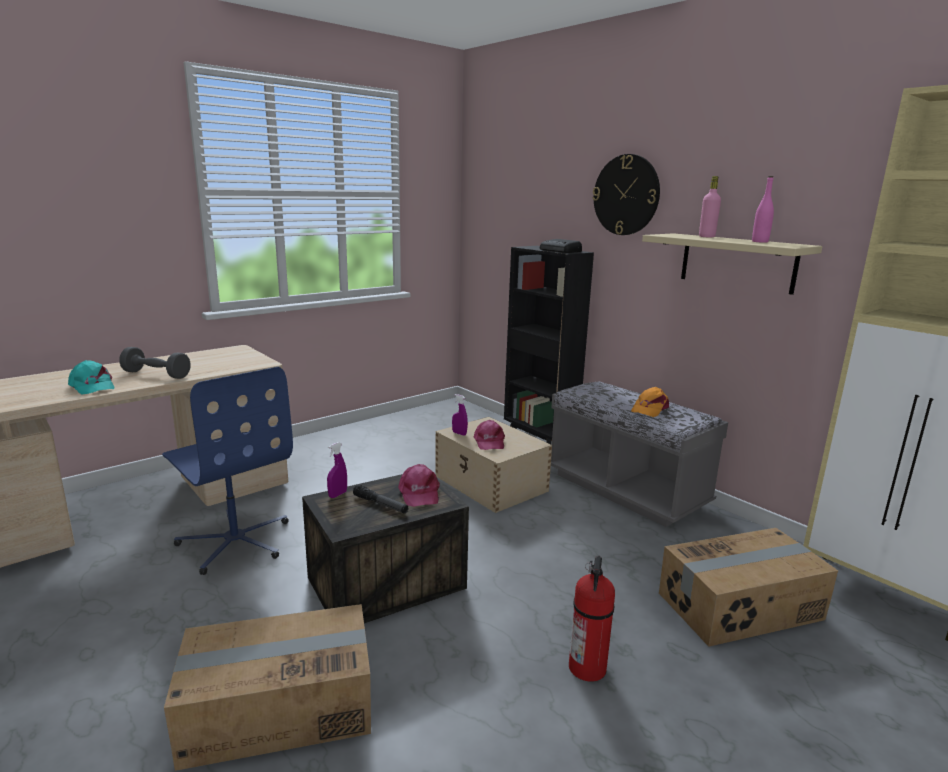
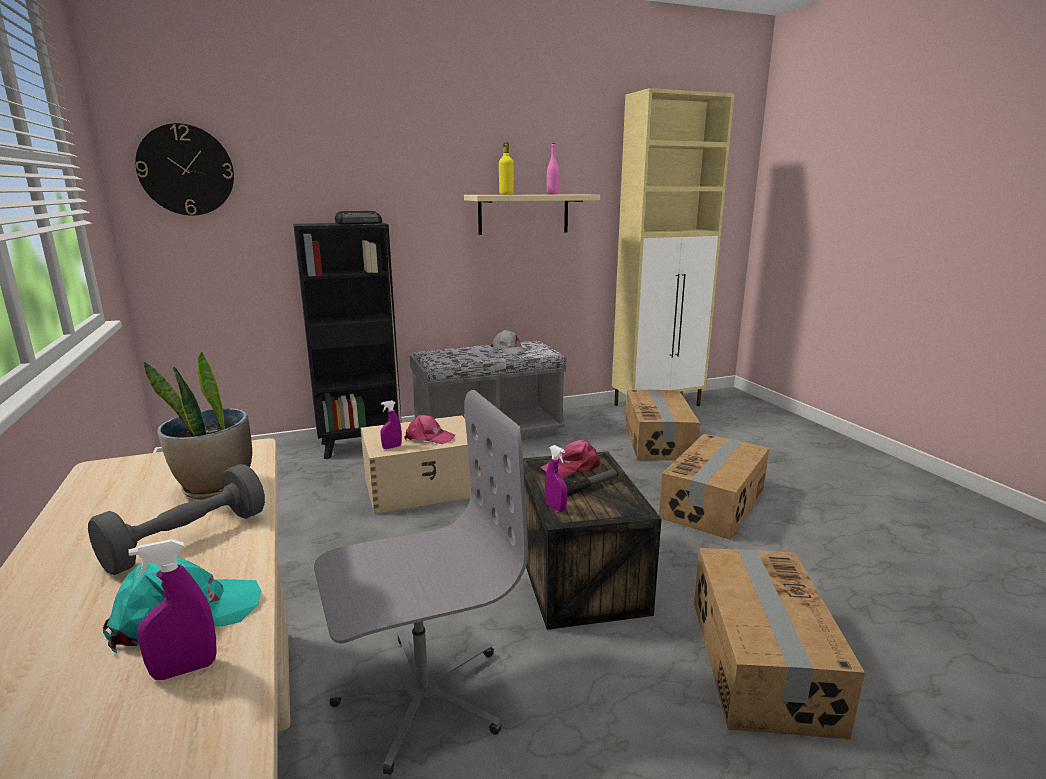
camera: 70 degrees left, 0 degrees up
blue office chair [162,367,293,575] -> grey office chair [314,390,528,775]
pink cap [398,464,440,507] -> pink cap turned 150 degrees clockwise [541,440,600,478]
fire extinguisher [569,556,615,682] -> cardboard box [659,434,769,540]
wall clock [592,154,660,235] -> wall clock moved to [135,123,234,215]
orange cap [631,387,669,417] -> grey cap [491,330,526,355]
pink bottle [699,176,721,237] -> yellow bottle [499,142,514,195]
none -> purple spray bottle [128,539,216,680]
none -> potted plant [143,351,252,500]

